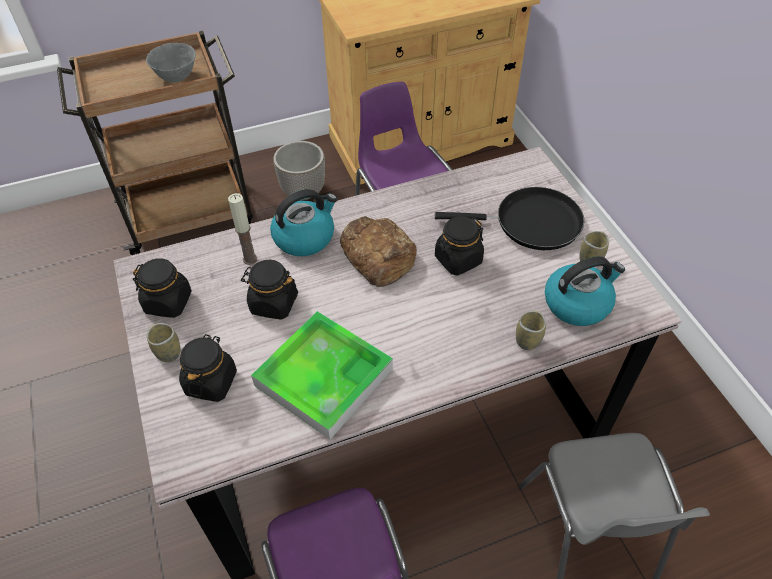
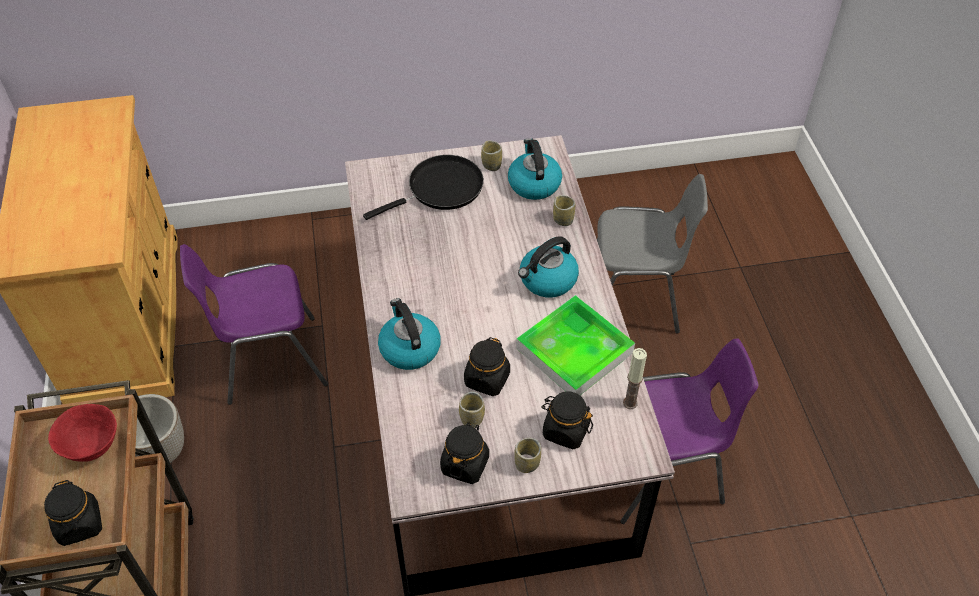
camera: 80 degrees left, 0 degrees up
grey bowl [146,43,196,82] -> red bowl [48,404,117,462]
candle [228,193,257,265] -> candle moved to [623,348,647,409]
bread [340,216,417,287] -> none
black frying pan [435,187,584,250] -> black frying pan turned 45 degrees clockwise [363,155,484,220]
black jar [435,216,484,276] -> black jar moved to [44,480,102,546]
none -> cup [459,391,485,428]
none -> kettle [518,236,579,297]

